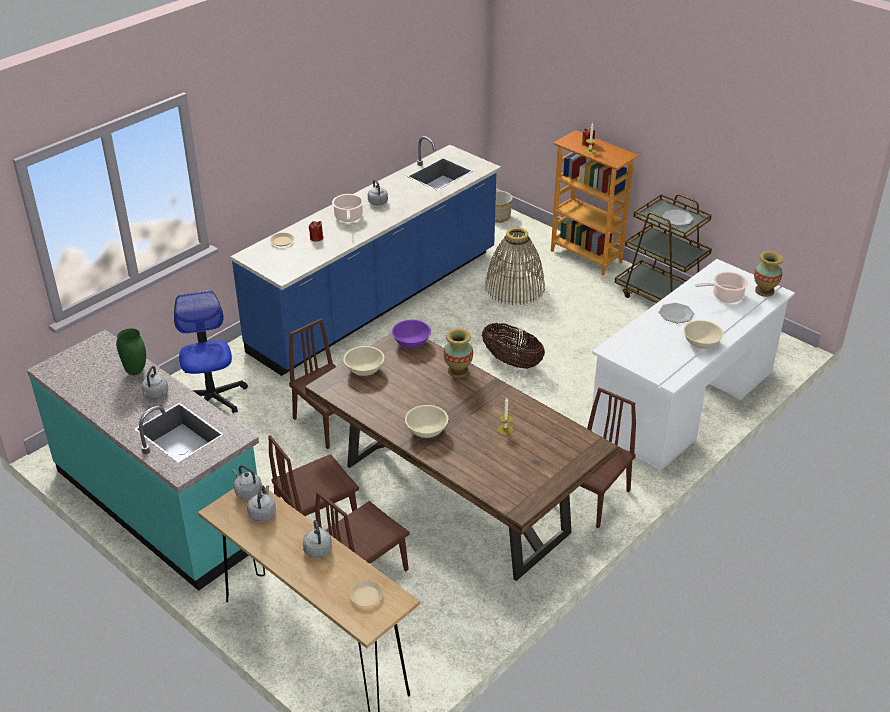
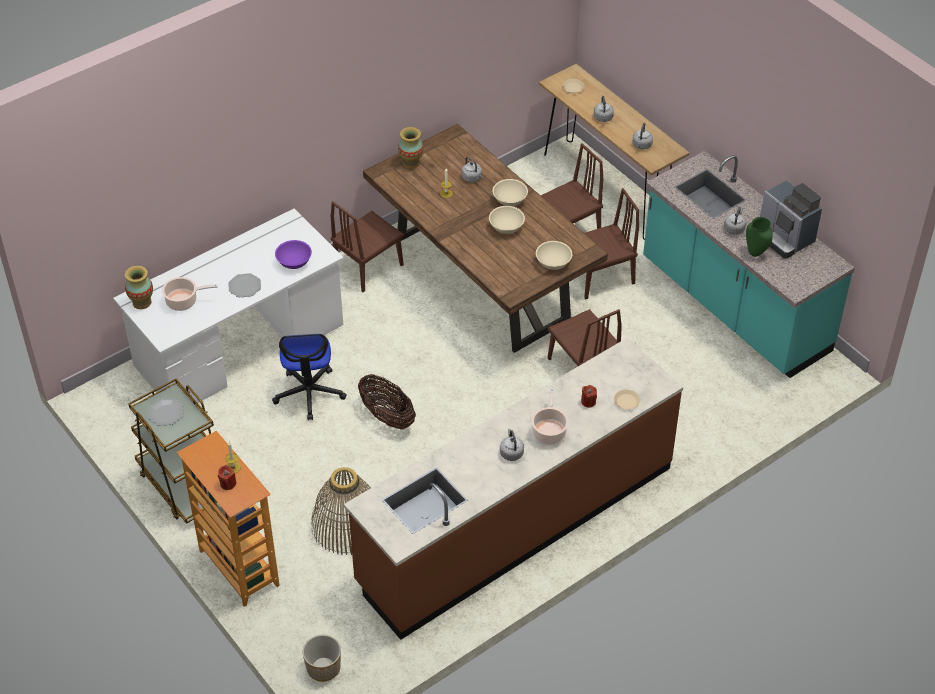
camera: 170 degrees left, 10 degrees up
office chair [174,290,248,413] -> office chair moved to [272,334,347,420]
blue counter [230,136,501,376] -> brown counter [344,337,683,640]
grey kettle [232,465,262,500] -> grey kettle moved to [462,157,482,182]
purple bowl [392,320,431,348] -> purple bowl moved to [275,240,312,269]
vase [443,328,473,378] -> vase moved to [398,127,424,169]
beige bowl [683,320,724,349] -> beige bowl moved to [489,206,525,234]
none -> coffee machine [760,181,822,259]

